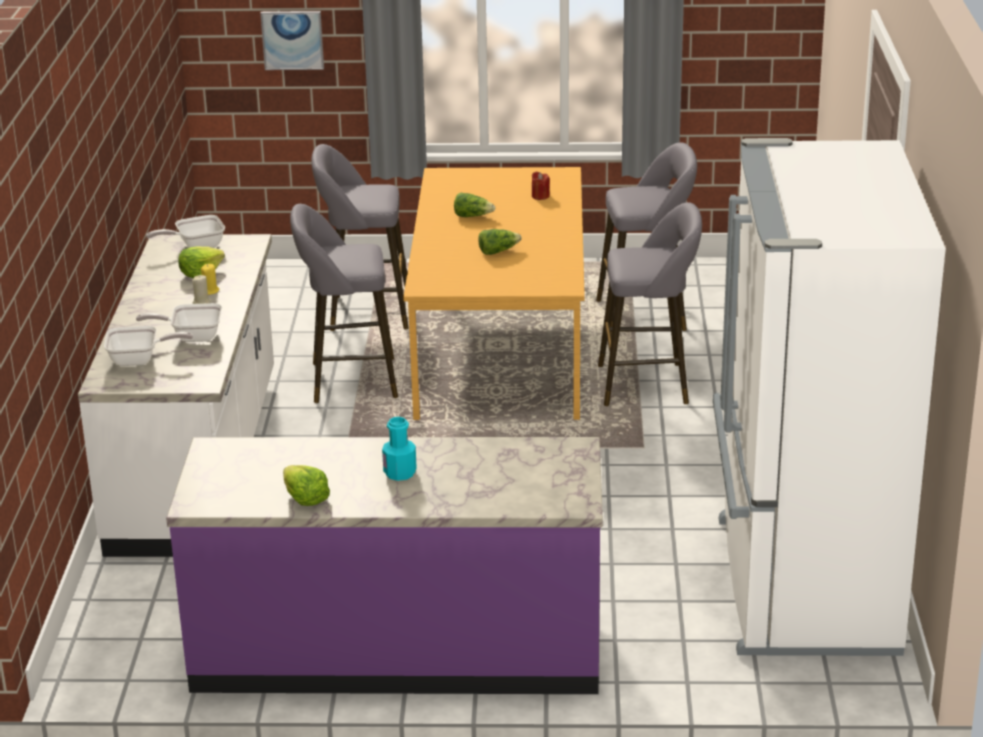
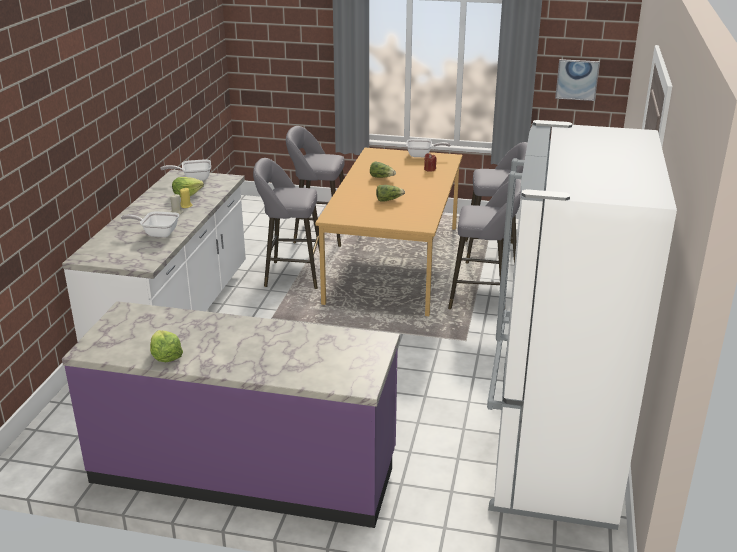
camera: 10 degrees right, 0 degrees up
frying pan [104,326,193,366] -> frying pan moved to [406,139,451,157]
picture [260,11,324,70] -> picture moved to [555,59,600,101]
turquoise bottle [382,417,417,481] -> none

